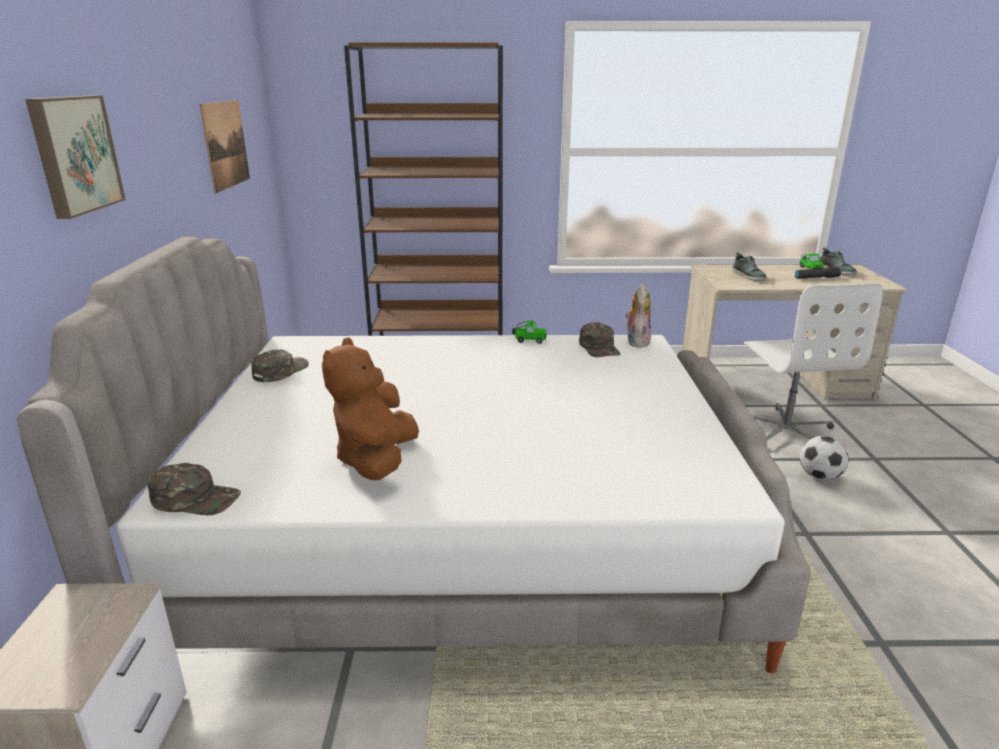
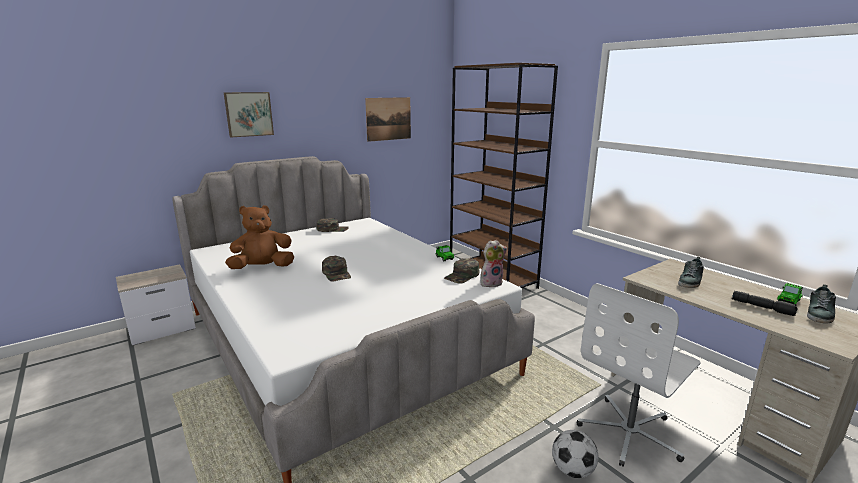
camera: 55 degrees right, 5 degrees down
green cap [147,463,241,515] -> green cap moved to [322,256,351,281]

